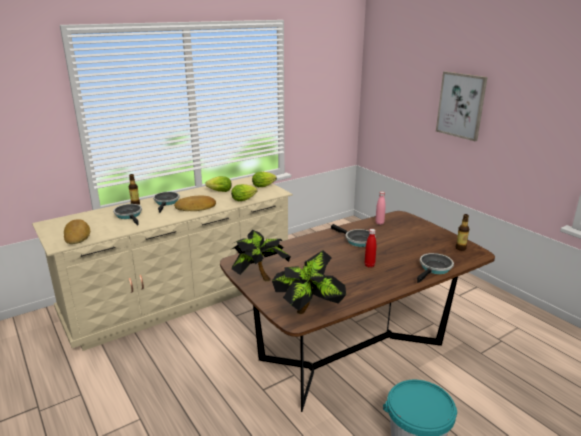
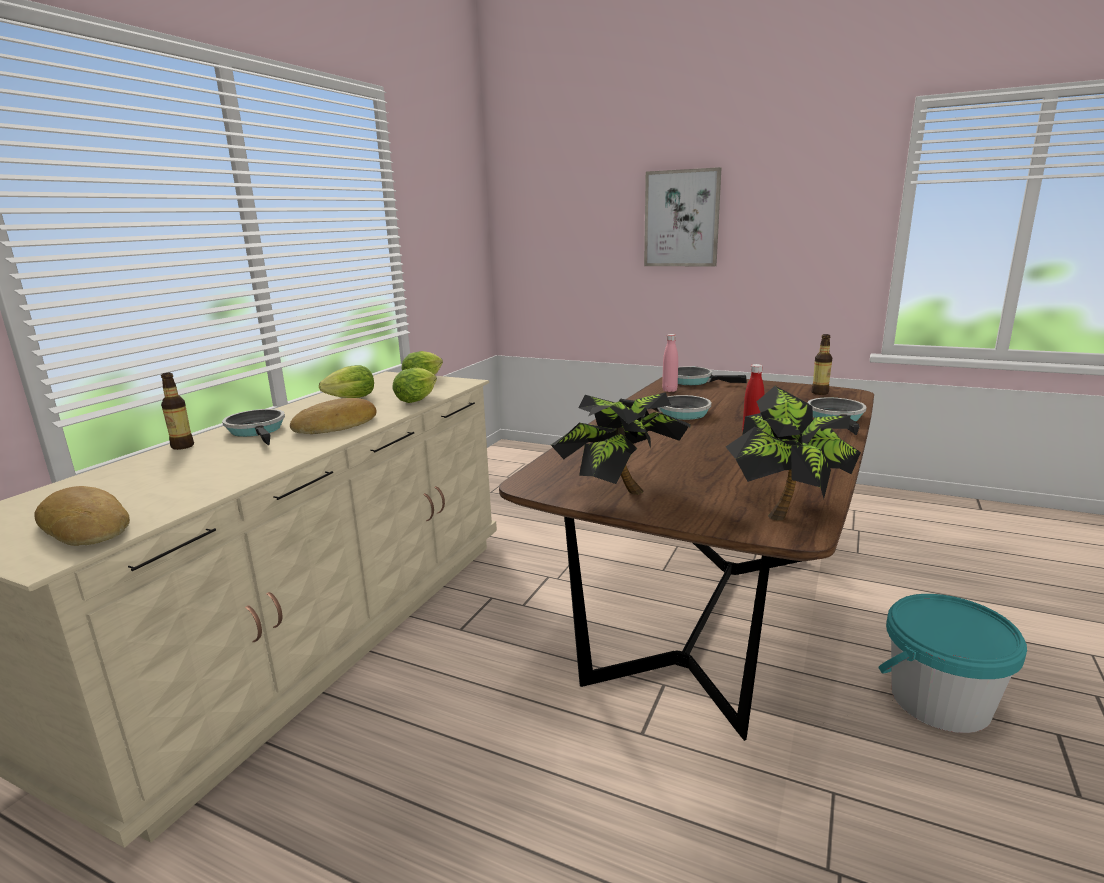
camera: 30 degrees left, 5 degrees down
frying pan [113,204,142,226] -> frying pan moved to [678,366,747,385]

